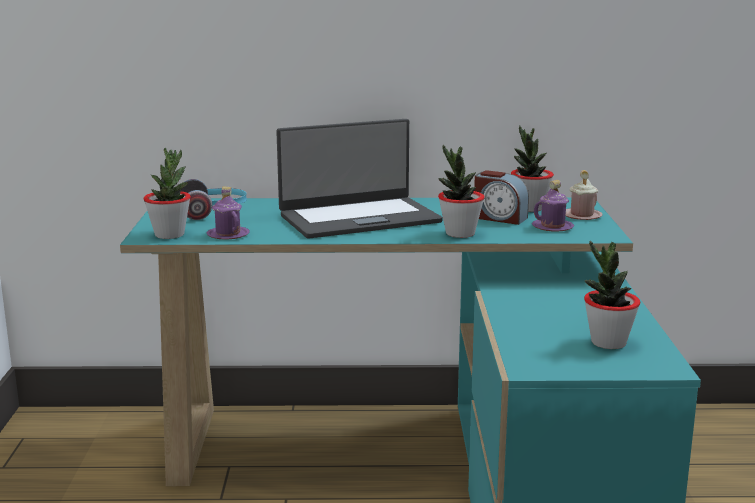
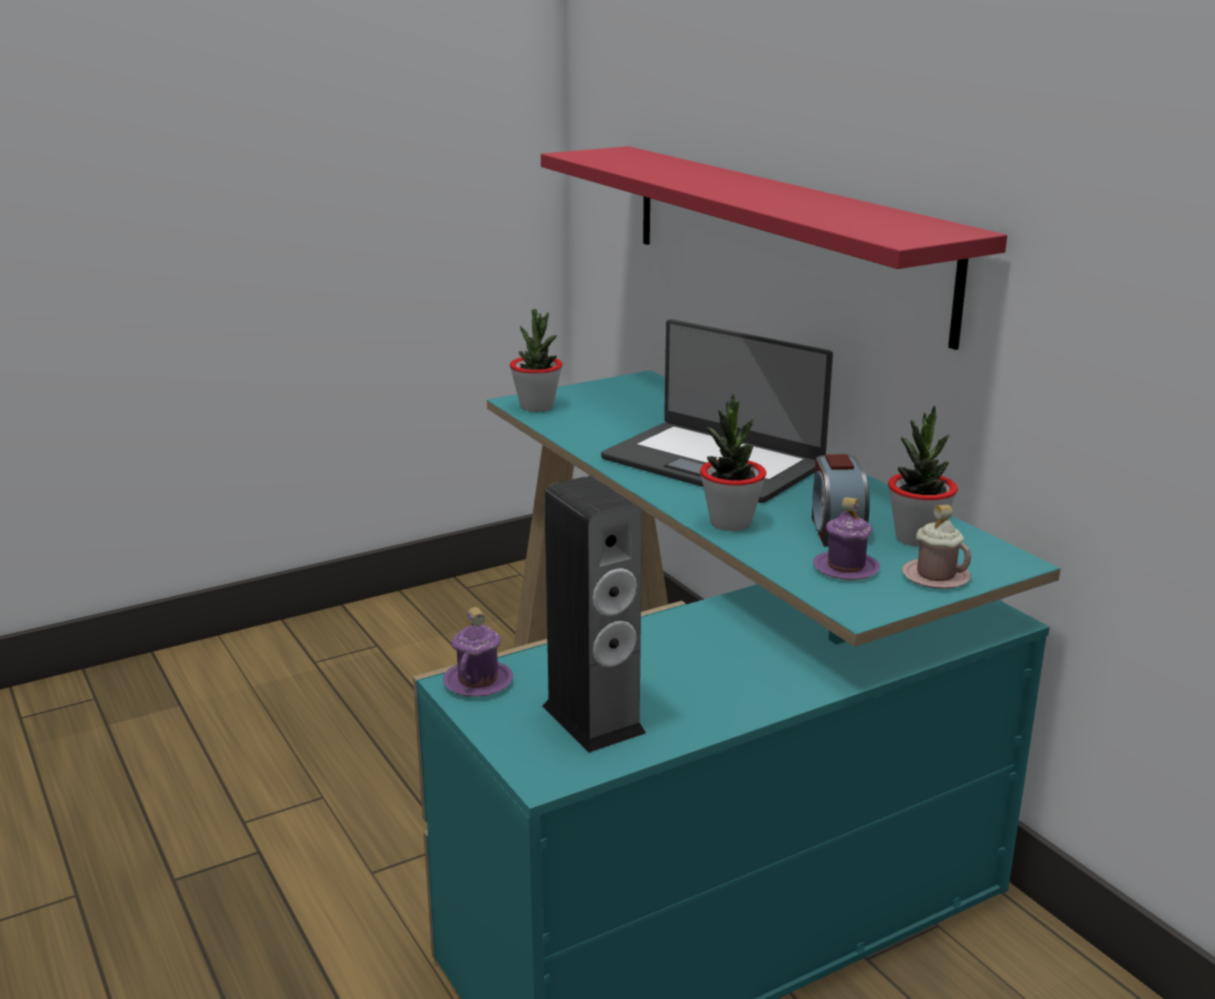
camera: 60 degrees right, 5 degrees up
headphones [181,179,247,220] -> none
purple mug [207,186,250,239] -> purple mug moved to [443,607,513,697]
potted plant [584,240,640,349] -> speaker [542,476,646,752]
none -> red shelf [541,146,1007,350]

